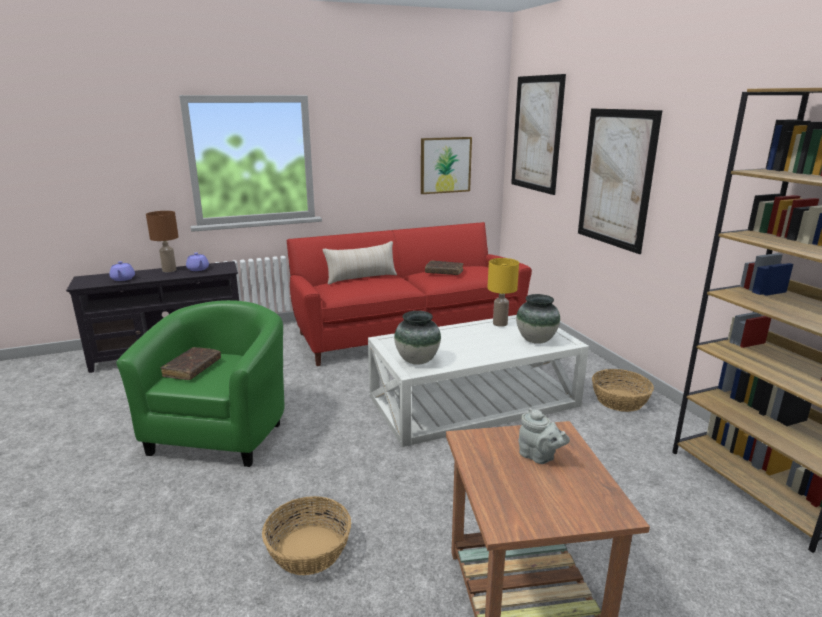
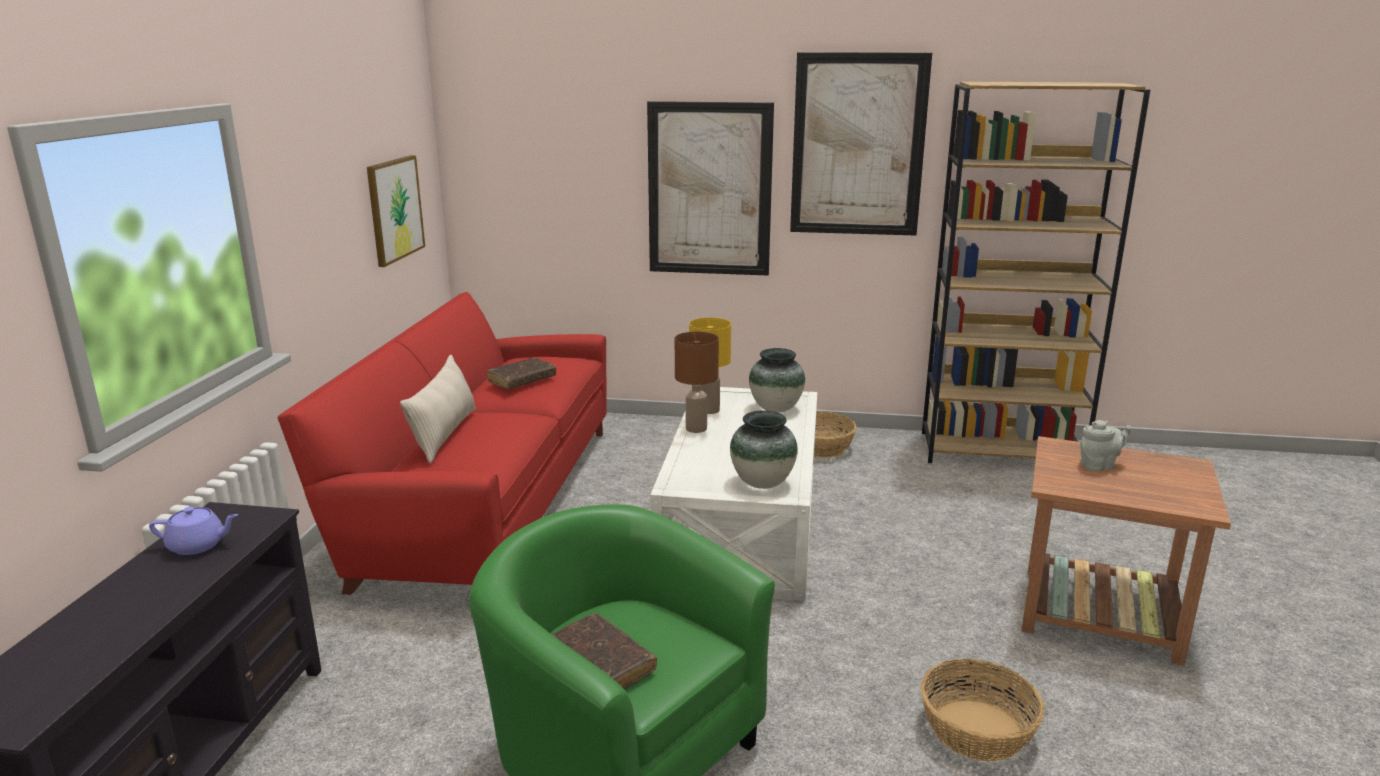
camera: 60 degrees left, 0 degrees up
purple teapot [109,261,135,281] -> none
brown table lamp [146,211,179,272] -> brown table lamp moved to [675,332,719,433]
picture [511,74,566,195] -> picture moved to [790,52,932,236]

